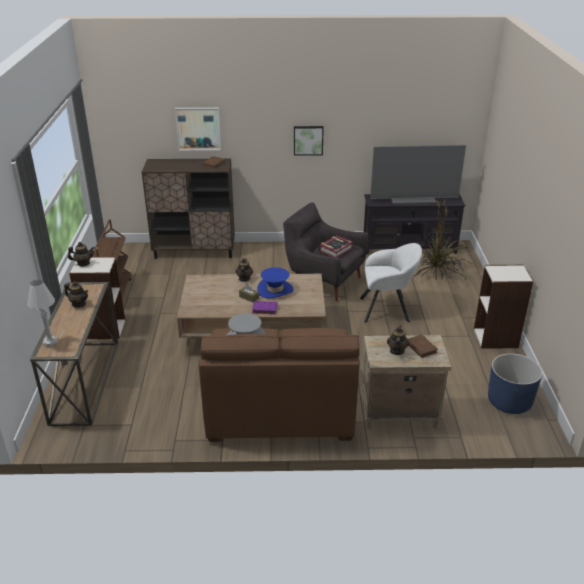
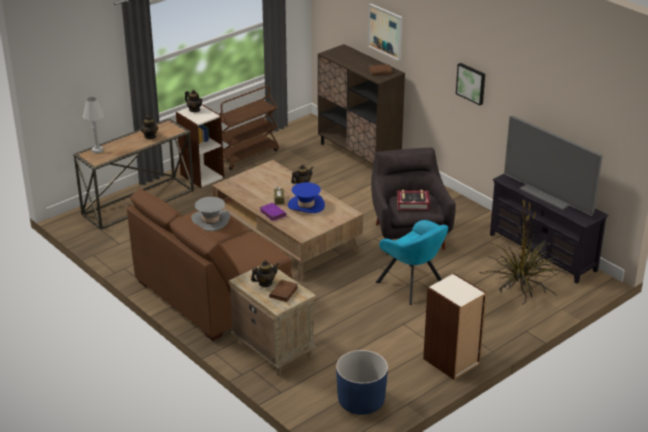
camera: 50 degrees right, 0 degrees up
white armchair [360,243,422,323] -> turquoise armchair [376,220,448,305]

